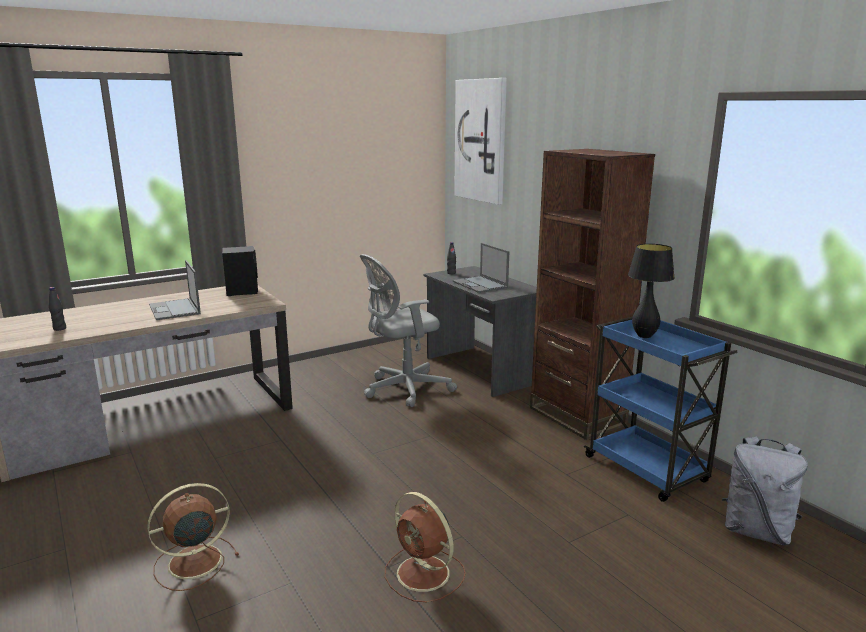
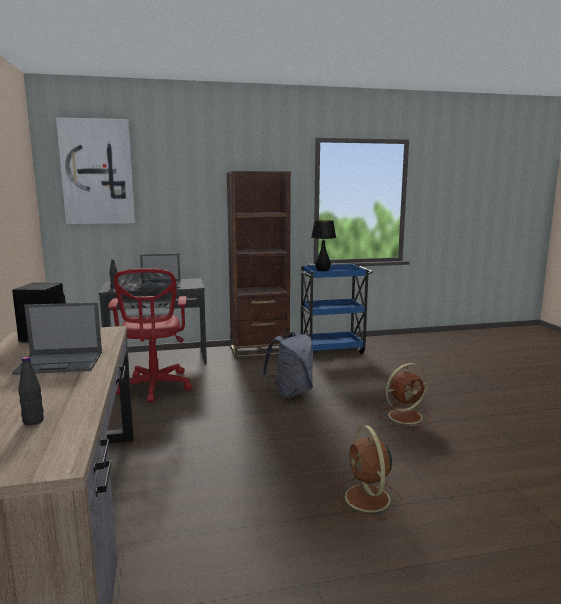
camera: 70 degrees left, 5 degrees down
grey office chair [360,254,457,407] -> red office chair [108,268,192,403]
grey backpack [722,436,808,545] -> grey backpack moved to [262,332,313,398]

